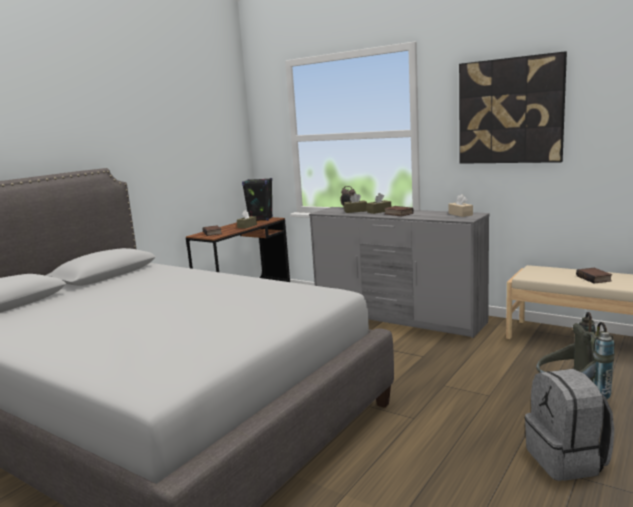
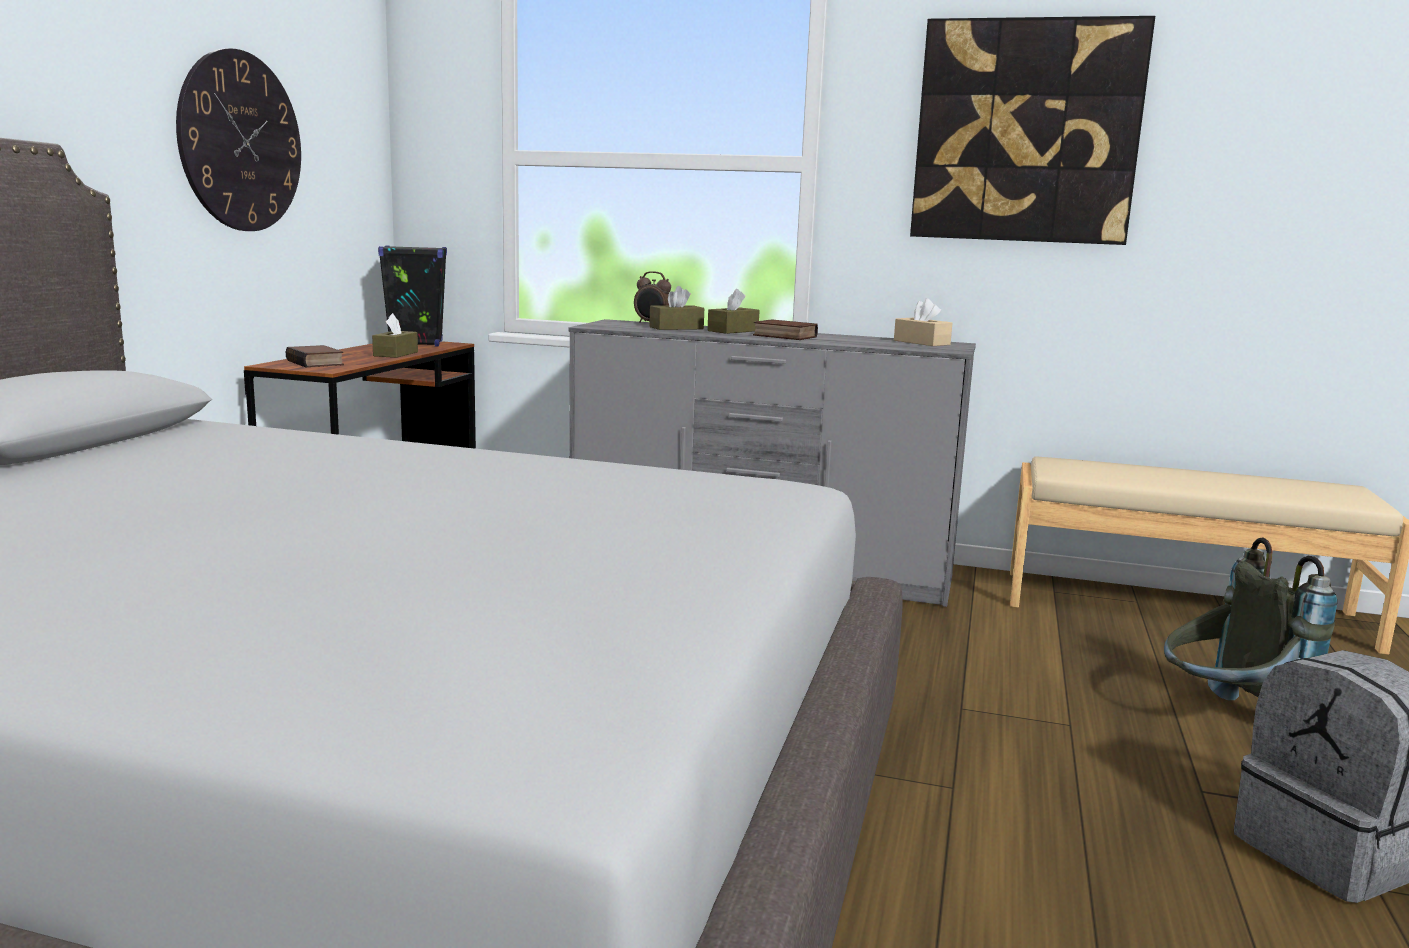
camera: 20 degrees left, 0 degrees up
book [576,268,612,283] -> none
none -> wall clock [176,48,301,231]

